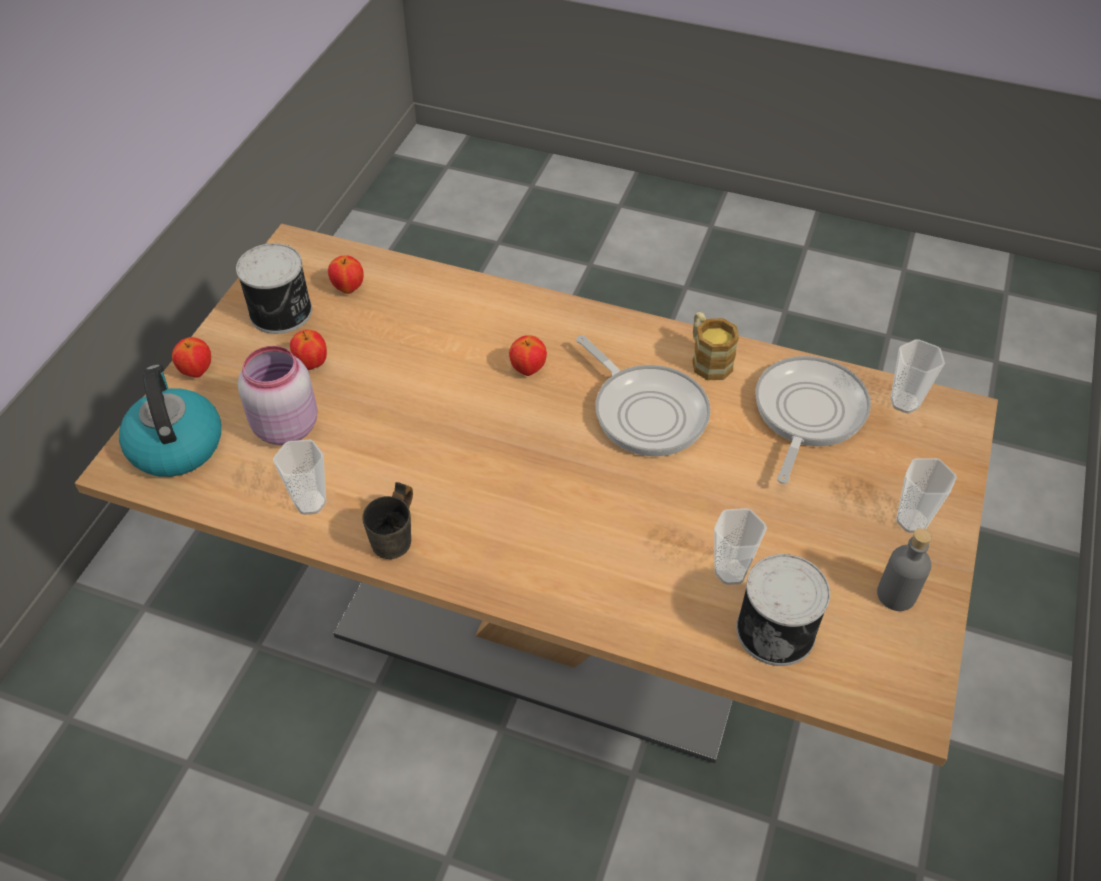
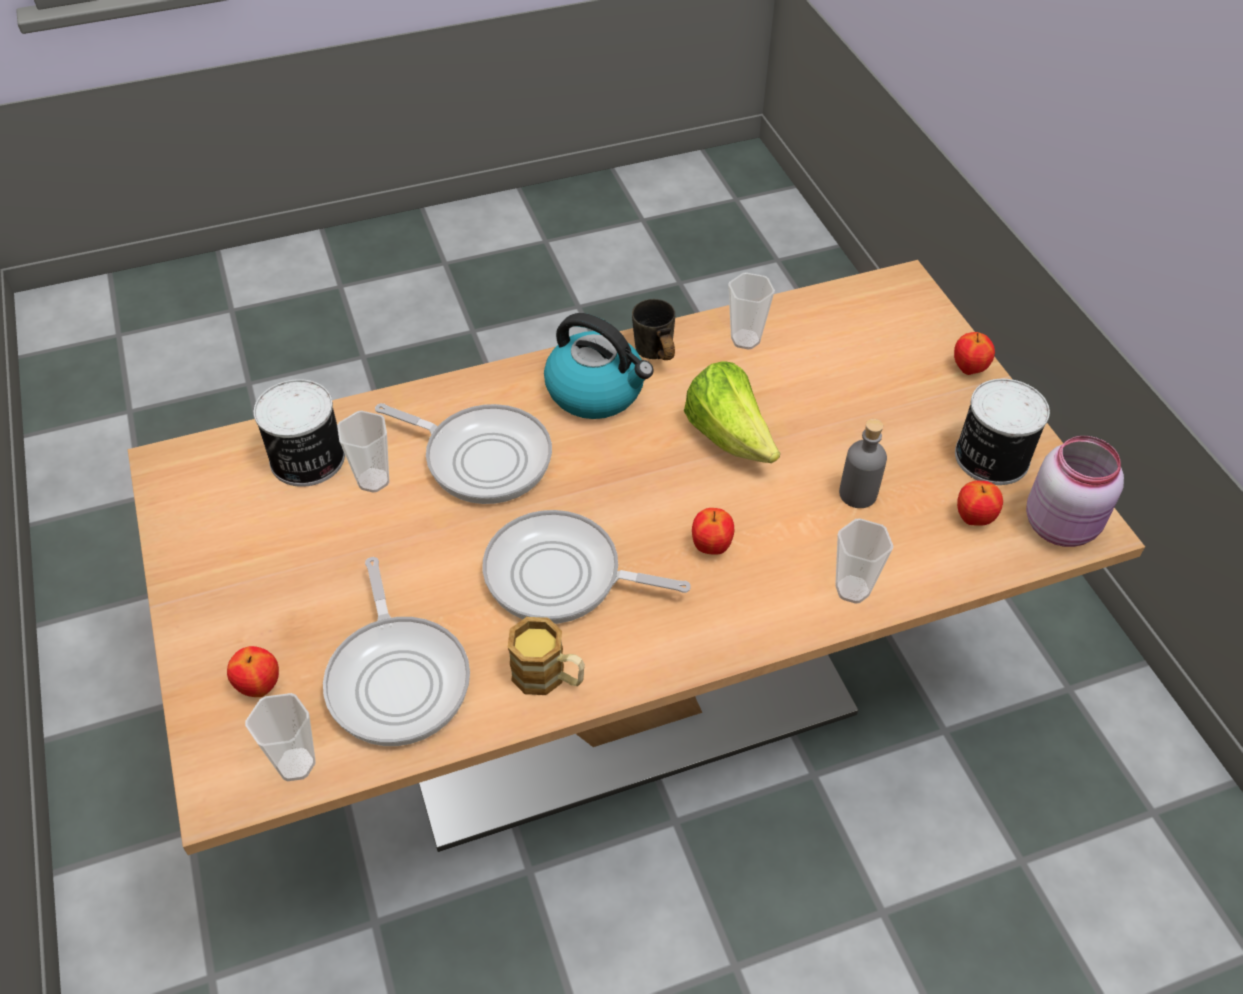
camera: 140 degrees right, 0 degrees up
kettle [119,365,221,477] -> kettle moved to [544,313,654,419]
pink jar [238,346,317,445] -> pink jar moved to [1026,436,1124,547]
apple [290,330,327,370] -> apple moved to [227,646,279,697]
grey bottle [877,528,932,611] -> grey bottle moved to [839,419,887,508]
cup [896,458,957,533] -> cup moved to [835,518,893,604]
none -> frying pan [375,403,552,504]
none -> lettuce [684,361,780,463]

